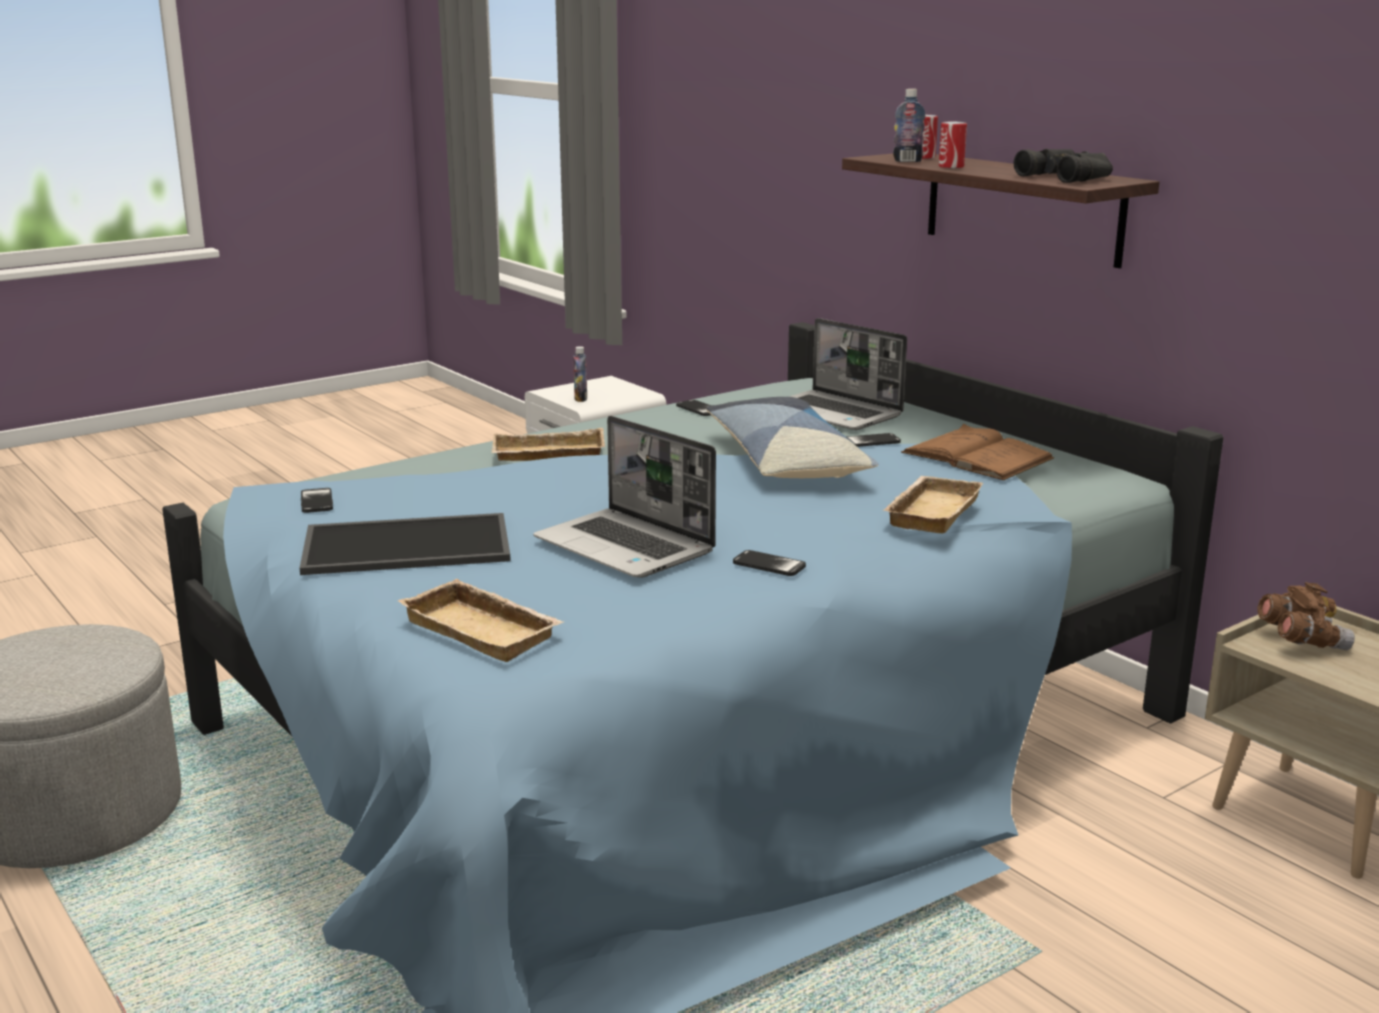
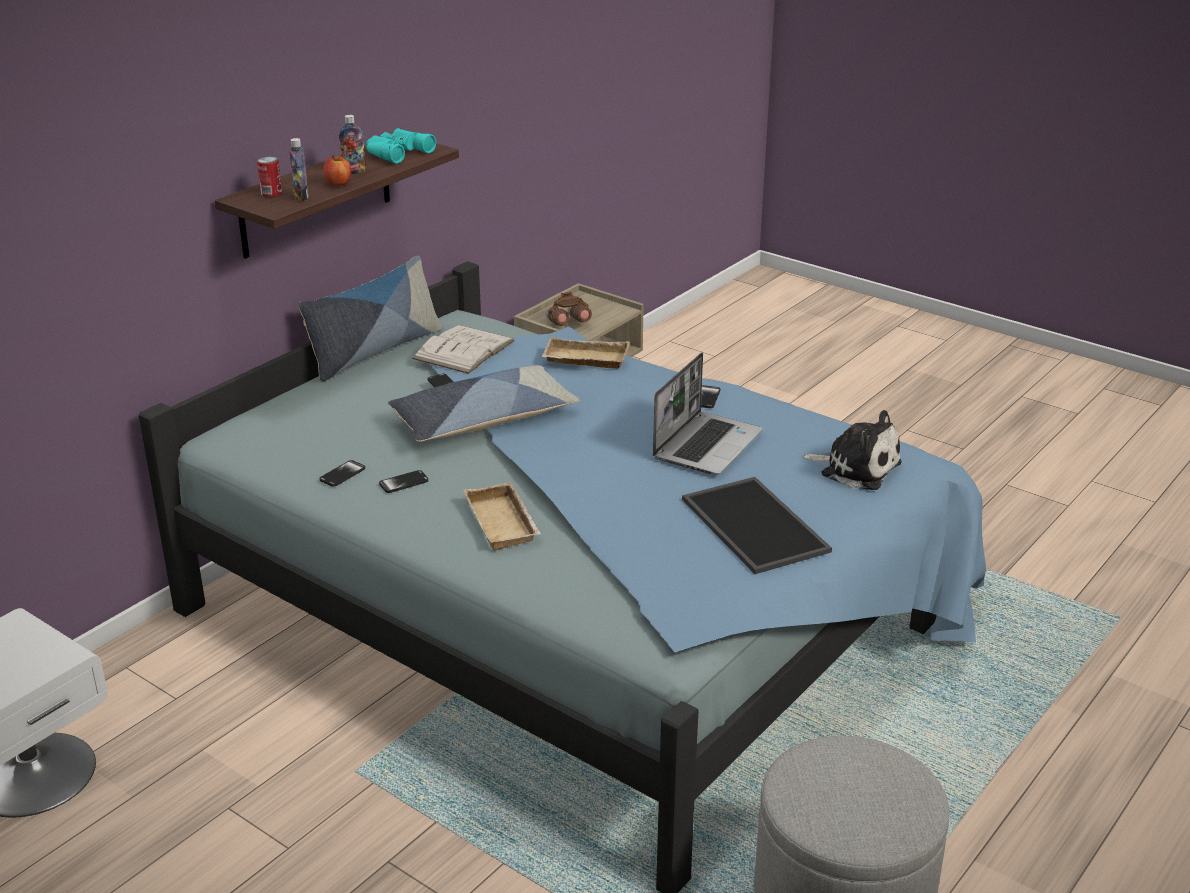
camera: 105 degrees left, 10 degrees up
phone [301,488,333,513] -> phone moved to [379,470,429,493]
beige tray [398,579,564,662] -> plush toy [802,410,901,490]
bottle [573,346,587,402] -> bottle moved to [339,115,366,174]
laptop [789,318,907,430] -> none
brown book [901,424,1054,480] -> white book [412,325,515,374]
can [939,122,967,168] -> apple [323,155,351,186]
black binoculars [1014,149,1113,183] -> turquoise binoculars [366,128,436,164]
none -> pillow [298,255,442,381]

